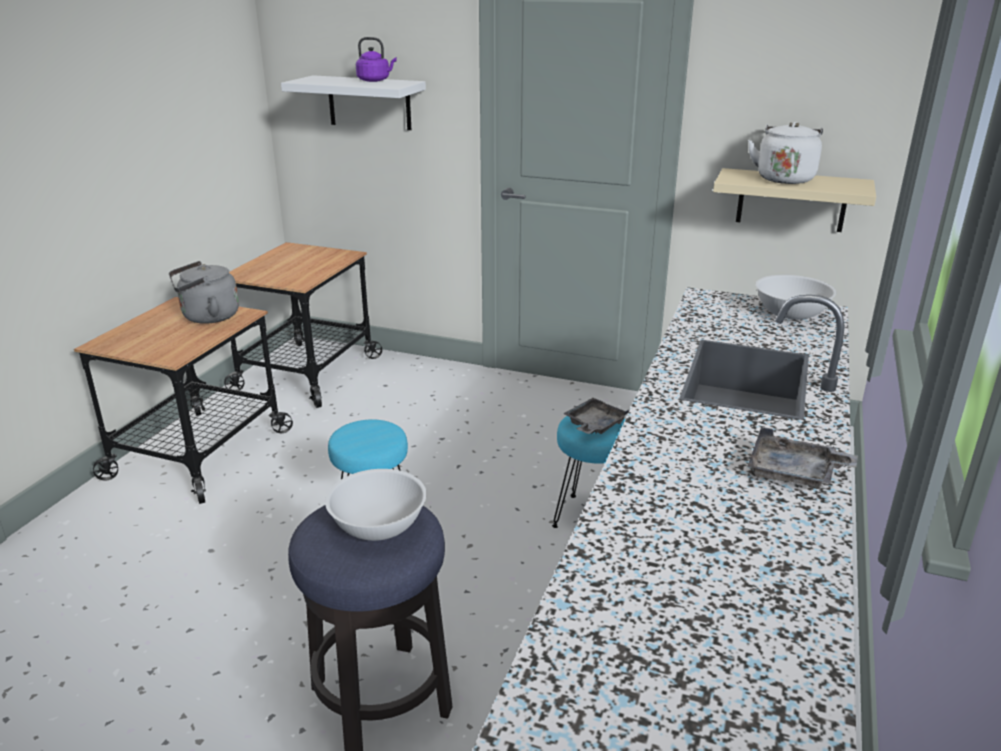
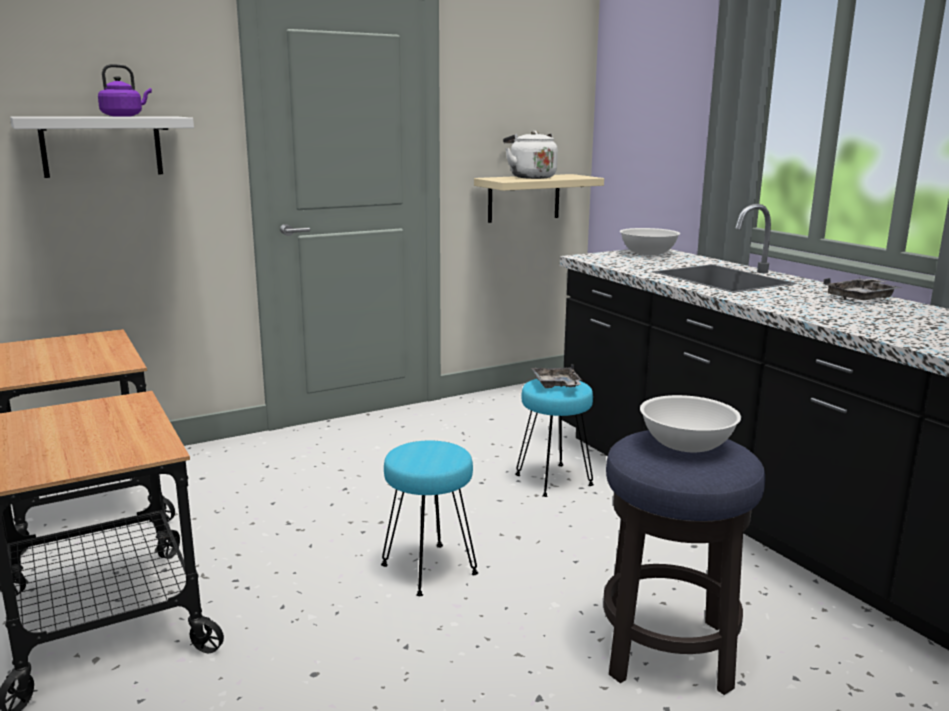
camera: 50 degrees left, 10 degrees down
grey kettle [169,261,239,324] -> none

